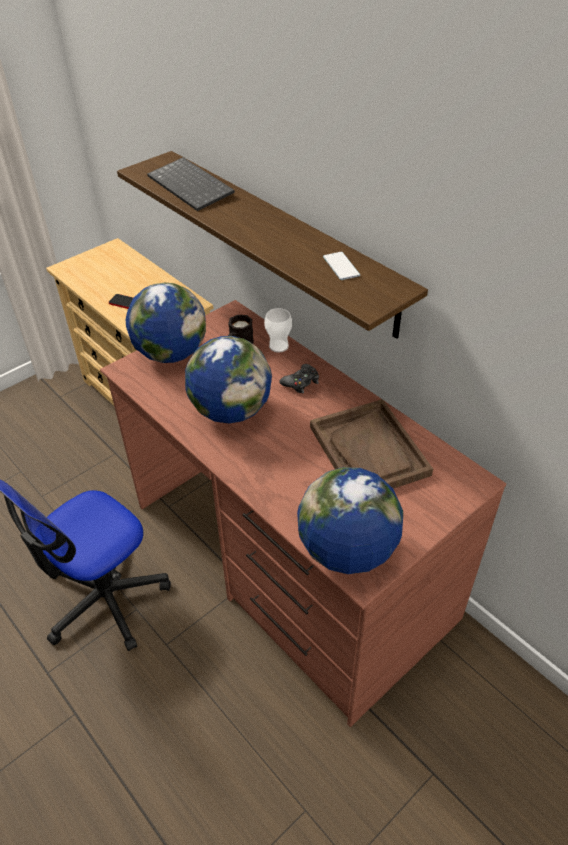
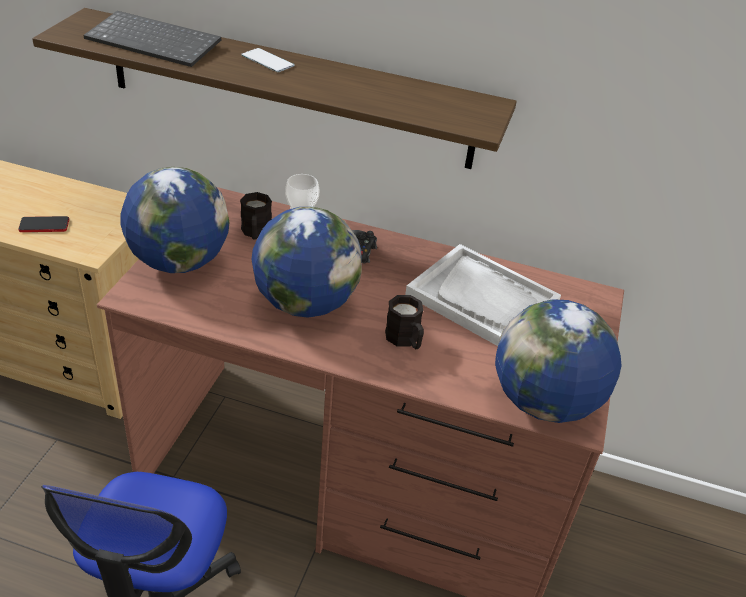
camera: 35 degrees left, 5 degrees down
brown tray [310,399,433,489] -> white tray [405,244,561,346]
phone [323,252,360,280] -> phone moved to [241,48,295,72]
none -> black mug [385,295,424,349]

